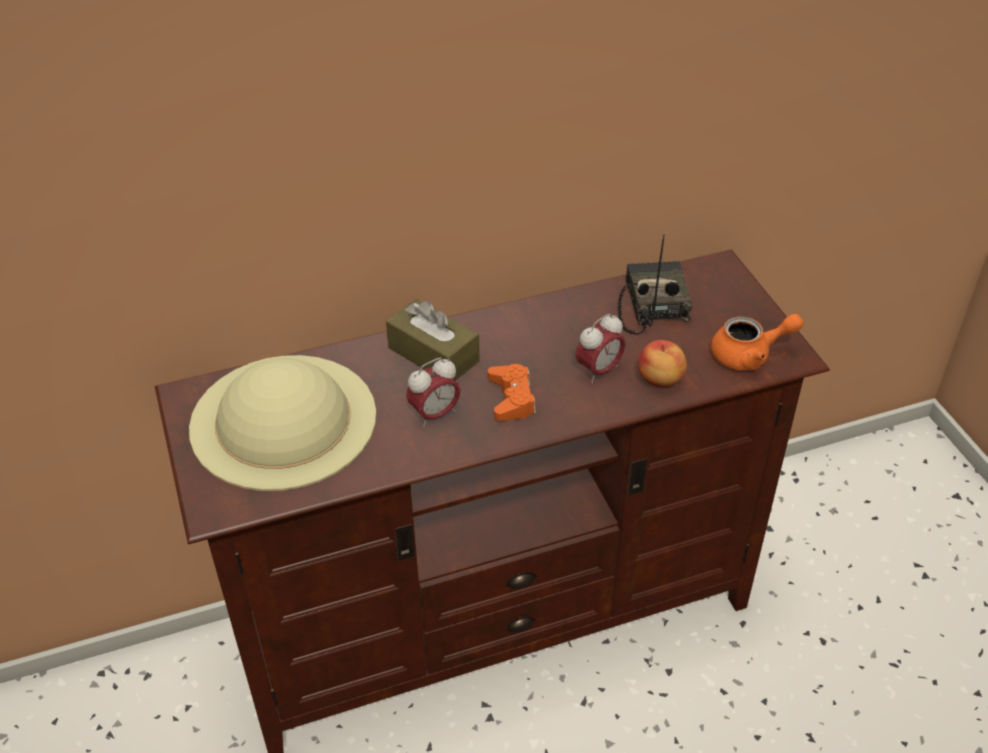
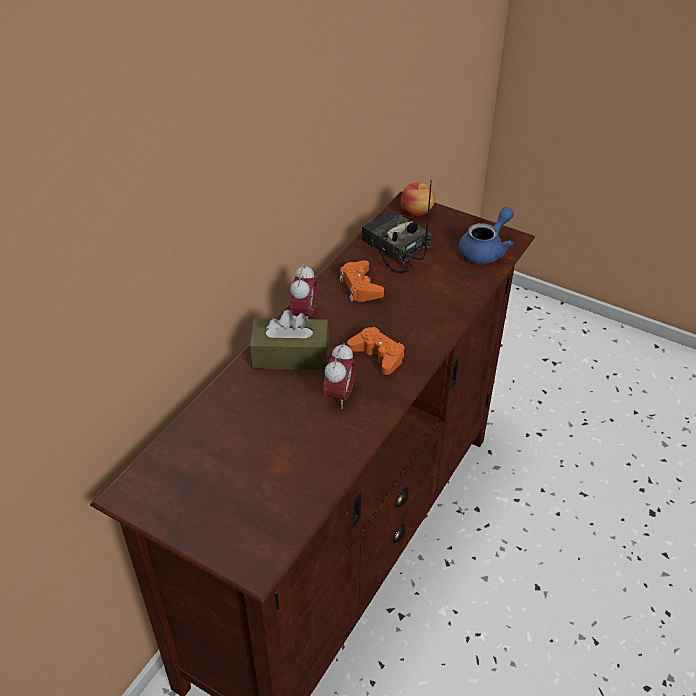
camera: 40 degrees left, 0 degrees up
beige hat [189,355,376,491] -> none
alarm clock [576,314,625,383] -> alarm clock moved to [290,264,317,319]
apple [638,340,687,387] -> apple moved to [401,182,435,216]
orange teapot [711,314,804,370] -> blue teapot [458,207,514,264]
none -> orange game controller [340,260,384,302]

